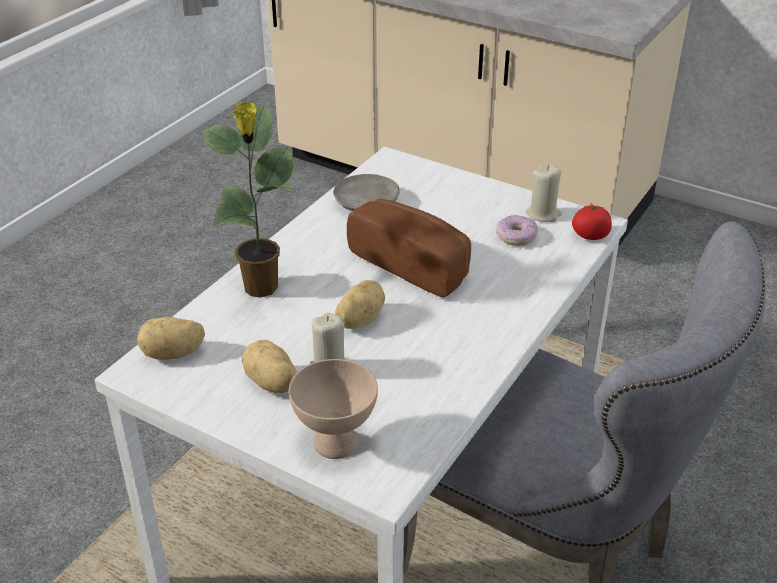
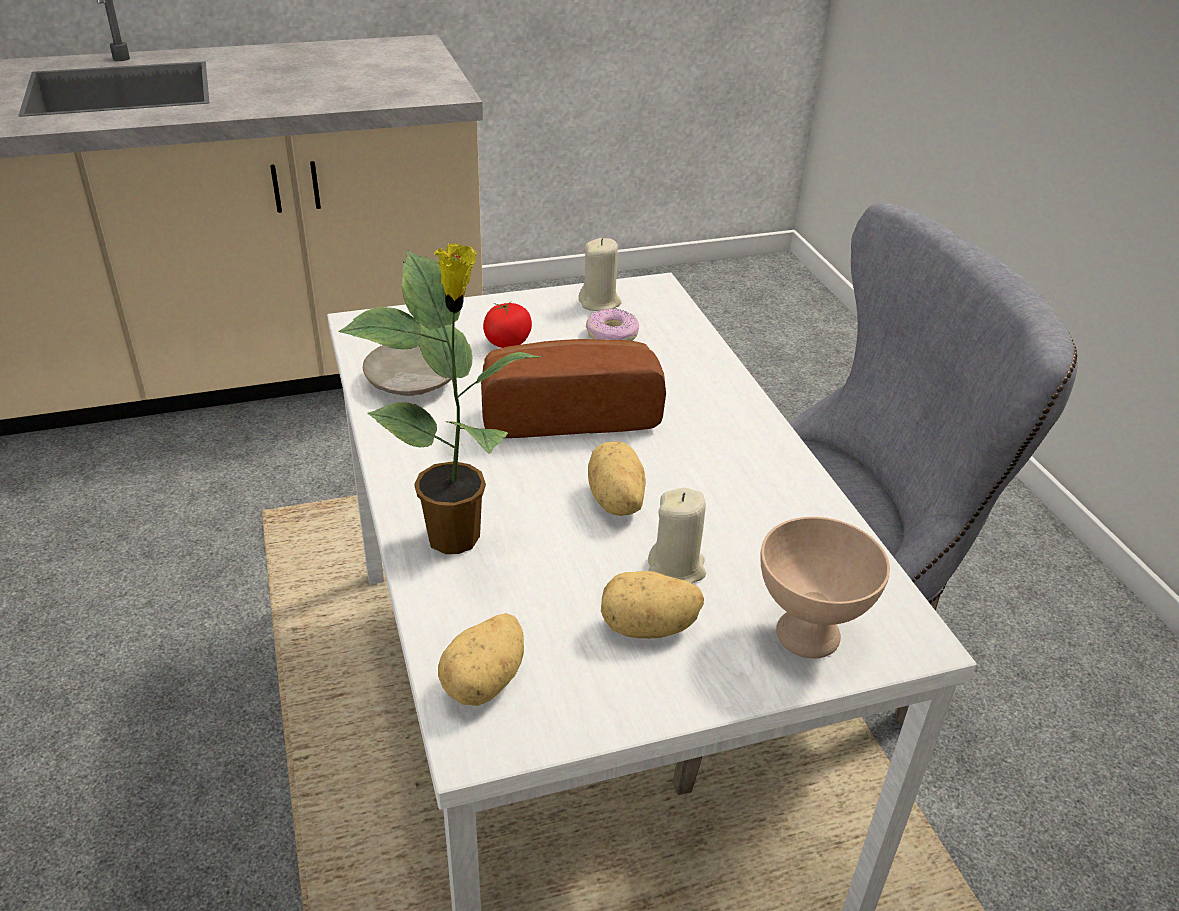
camera: 50 degrees left, 0 degrees up
tomato [572,202,612,240] -> tomato moved to [483,302,532,348]

